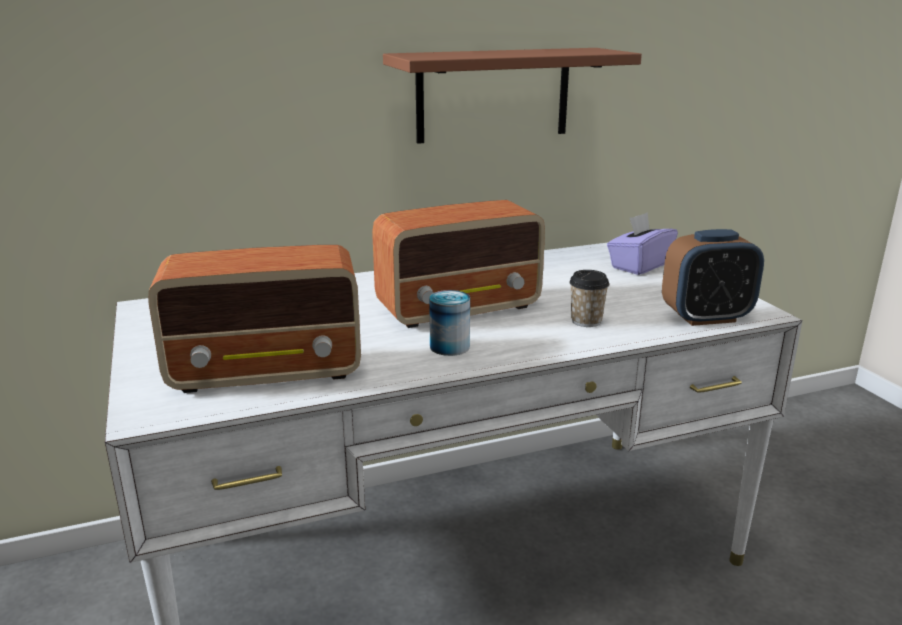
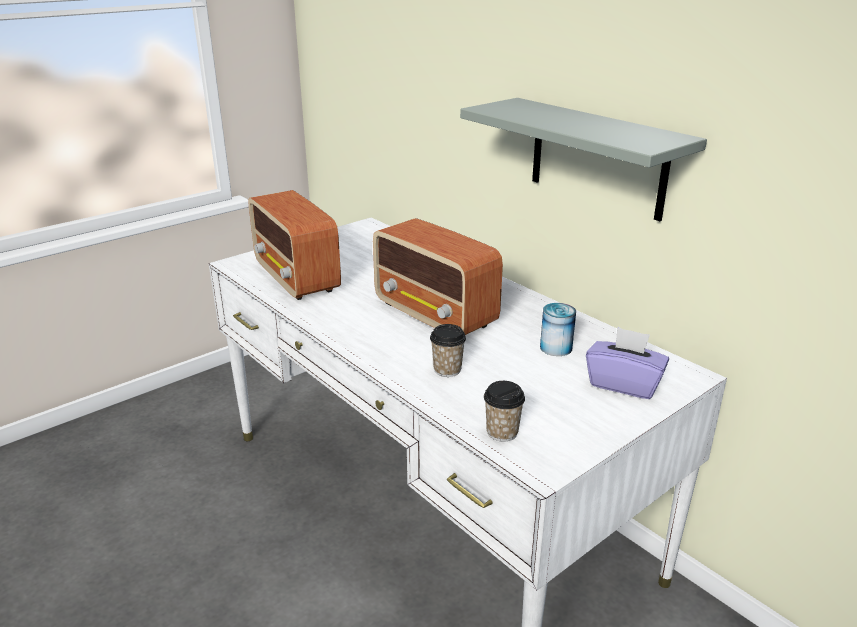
camera: 70 degrees right, 5 degrees up
brown shelf [383,48,642,144] -> grey shelf [460,98,707,221]
can [429,290,470,356] -> can moved to [540,303,576,356]
alarm clock [662,229,764,326] -> cup [484,381,525,442]

